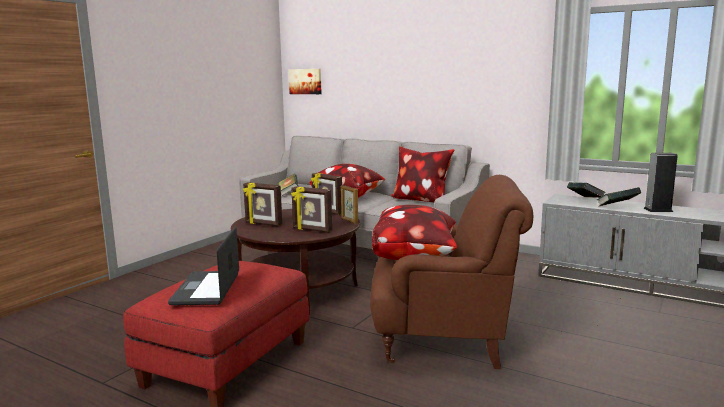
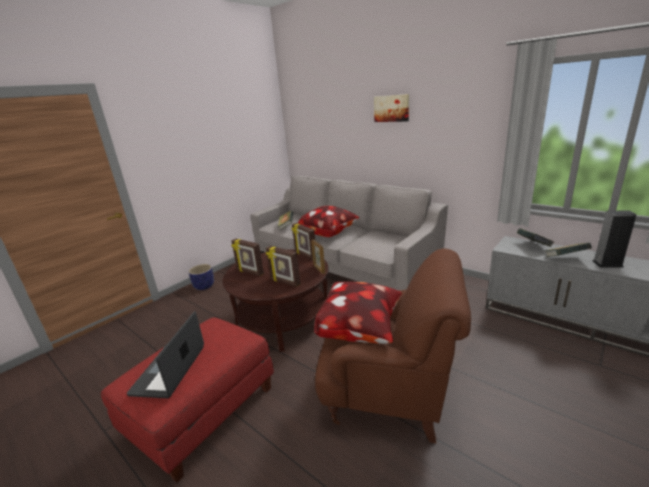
camera: 10 degrees right, 10 degrees up
picture [289,69,322,94] -> picture moved to [374,94,409,122]
pillow [391,146,454,202] -> none
none -> planter [188,264,214,290]

